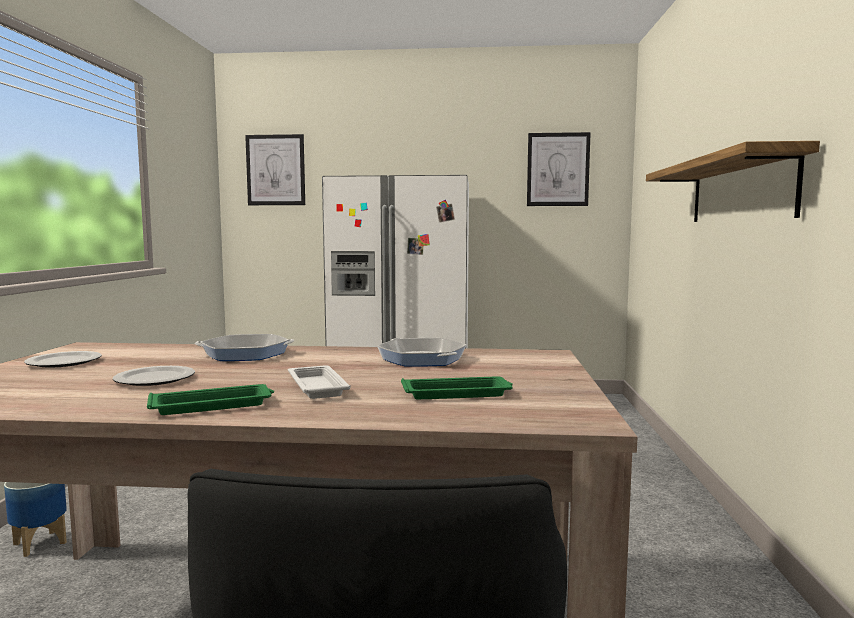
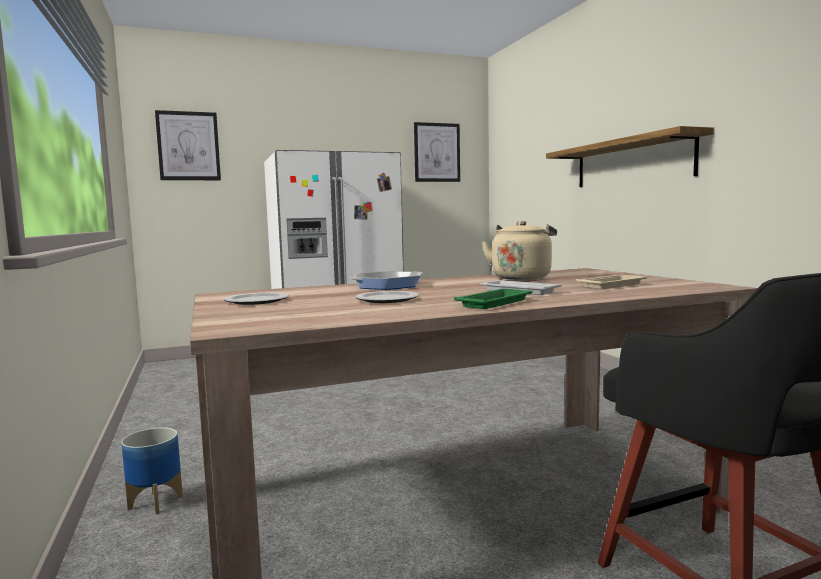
camera: 25 degrees left, 0 degrees up
frying pan [377,338,467,367] -> beige kettle [482,221,557,280]
green tray [401,376,513,400] -> beige tray [576,275,647,289]

